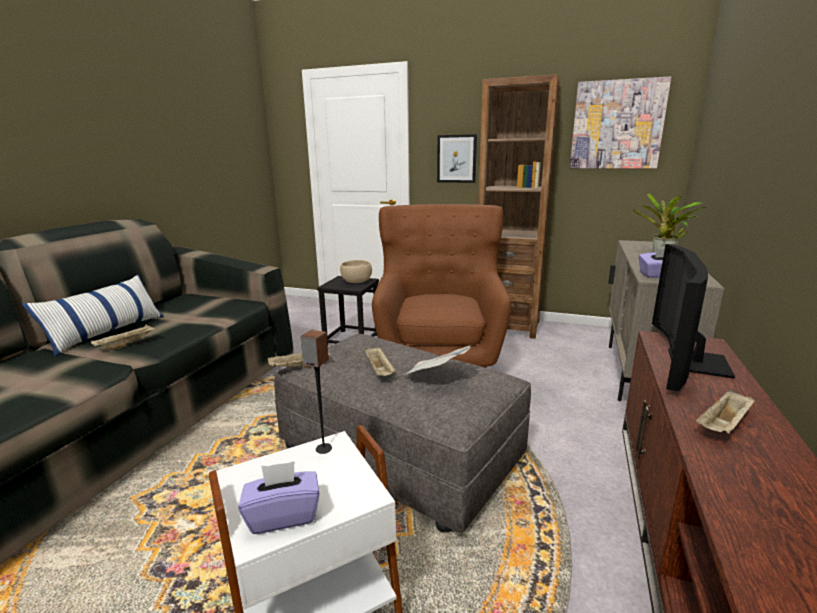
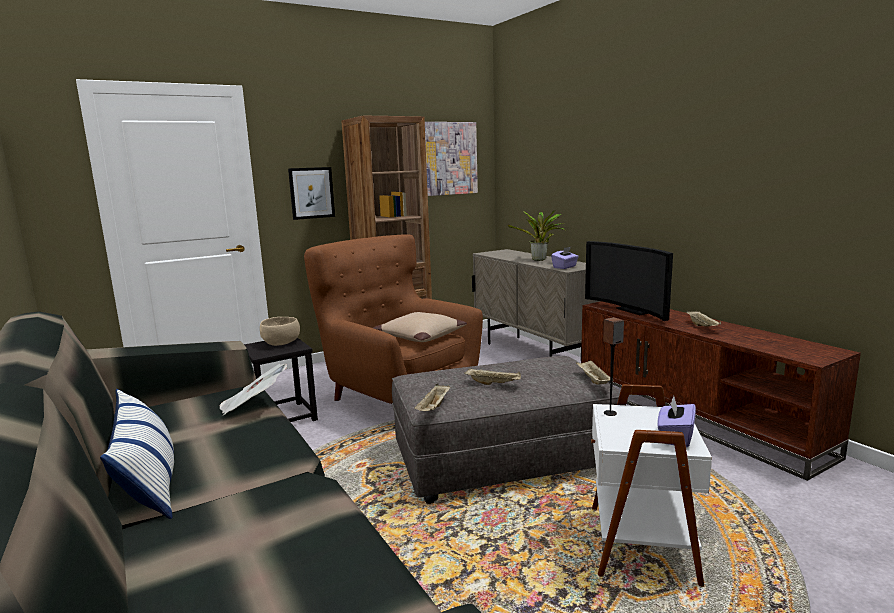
camera: 50 degrees left, 5 degrees down
beige tray [91,324,157,349] -> beige tray moved to [576,361,610,385]
newspaper [404,345,471,375] -> newspaper moved to [219,364,287,415]
none -> beige pillow [373,312,467,342]

